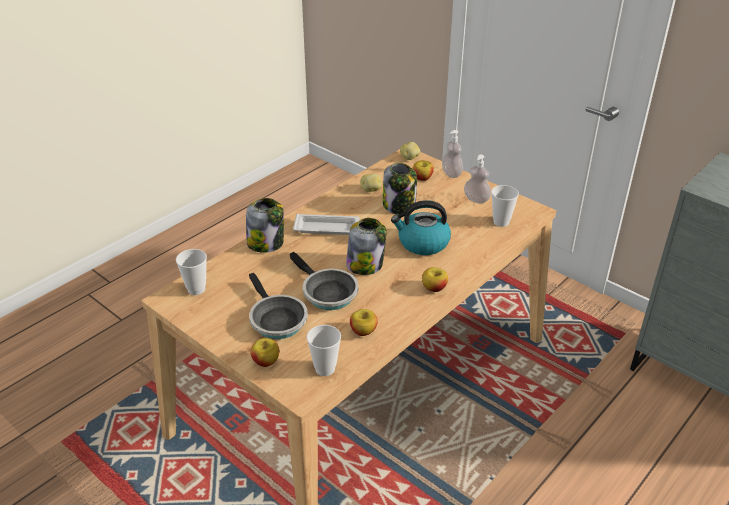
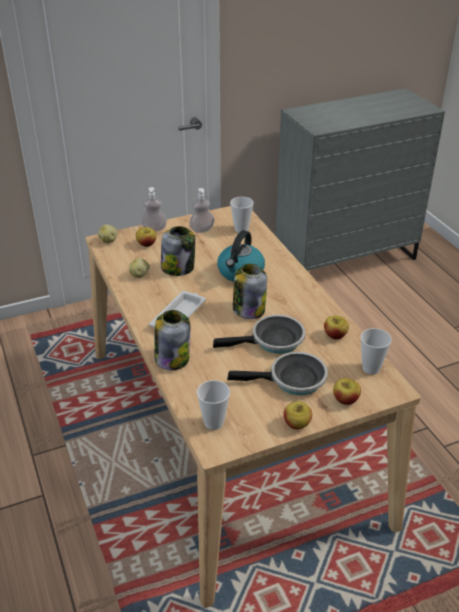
camera: 65 degrees left, 0 degrees up
apple [422,267,448,292] -> apple moved to [284,401,312,430]

